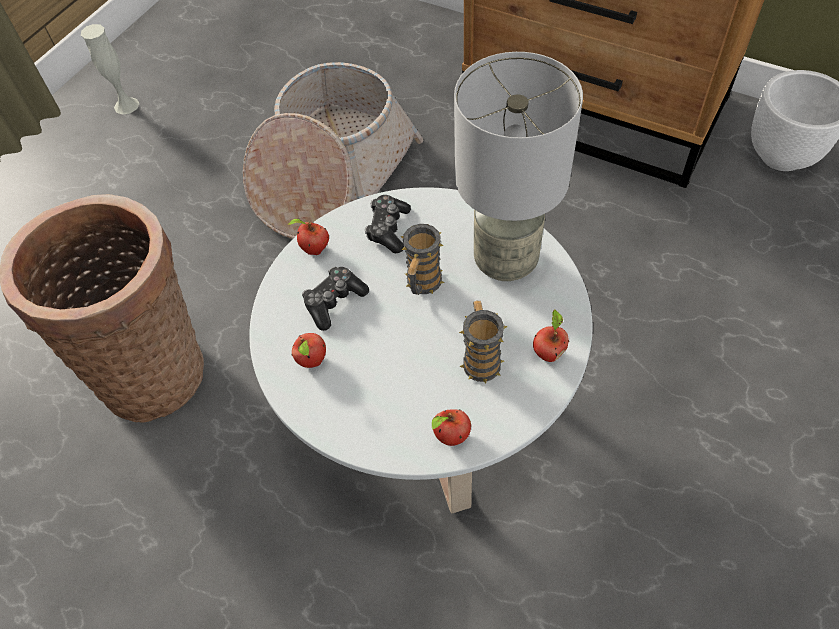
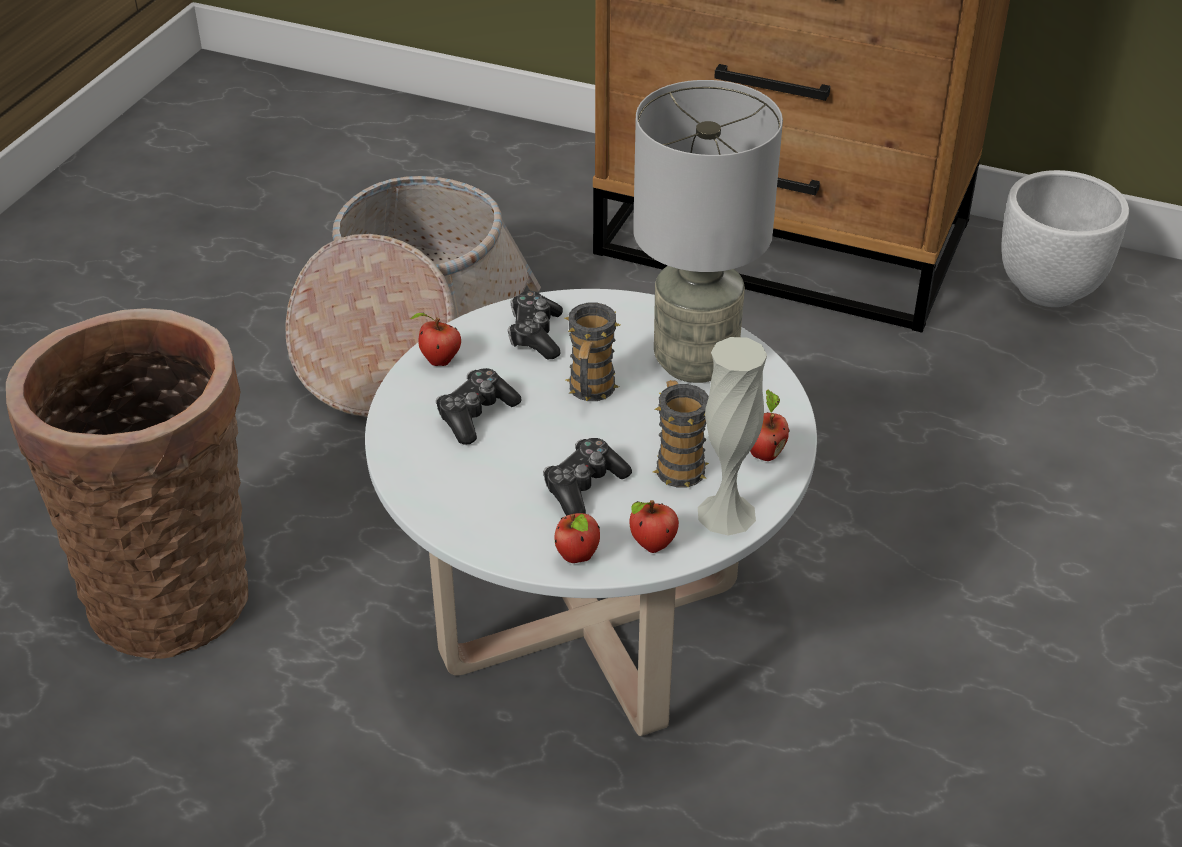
camera: 10 degrees left, 15 degrees down
white vase [81,24,140,115] -> white vase moved to [698,337,767,536]
apple [291,333,326,368] -> apple moved to [554,513,600,563]
none -> game controller [543,438,632,516]

